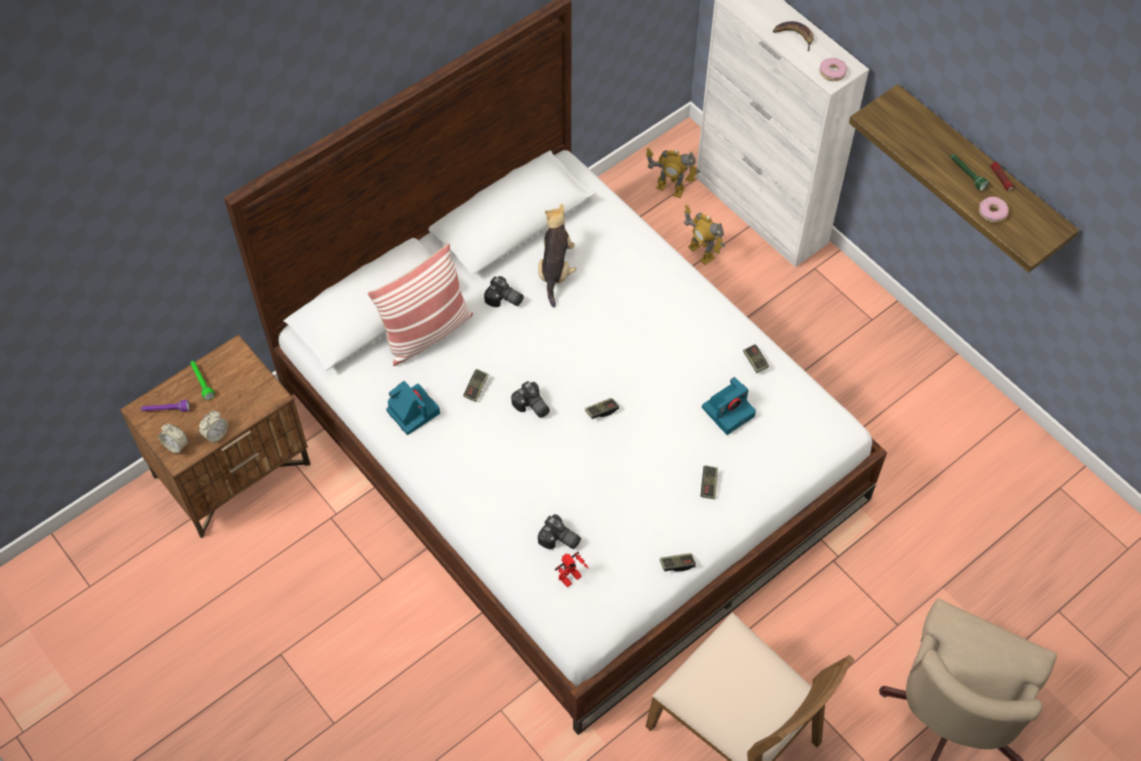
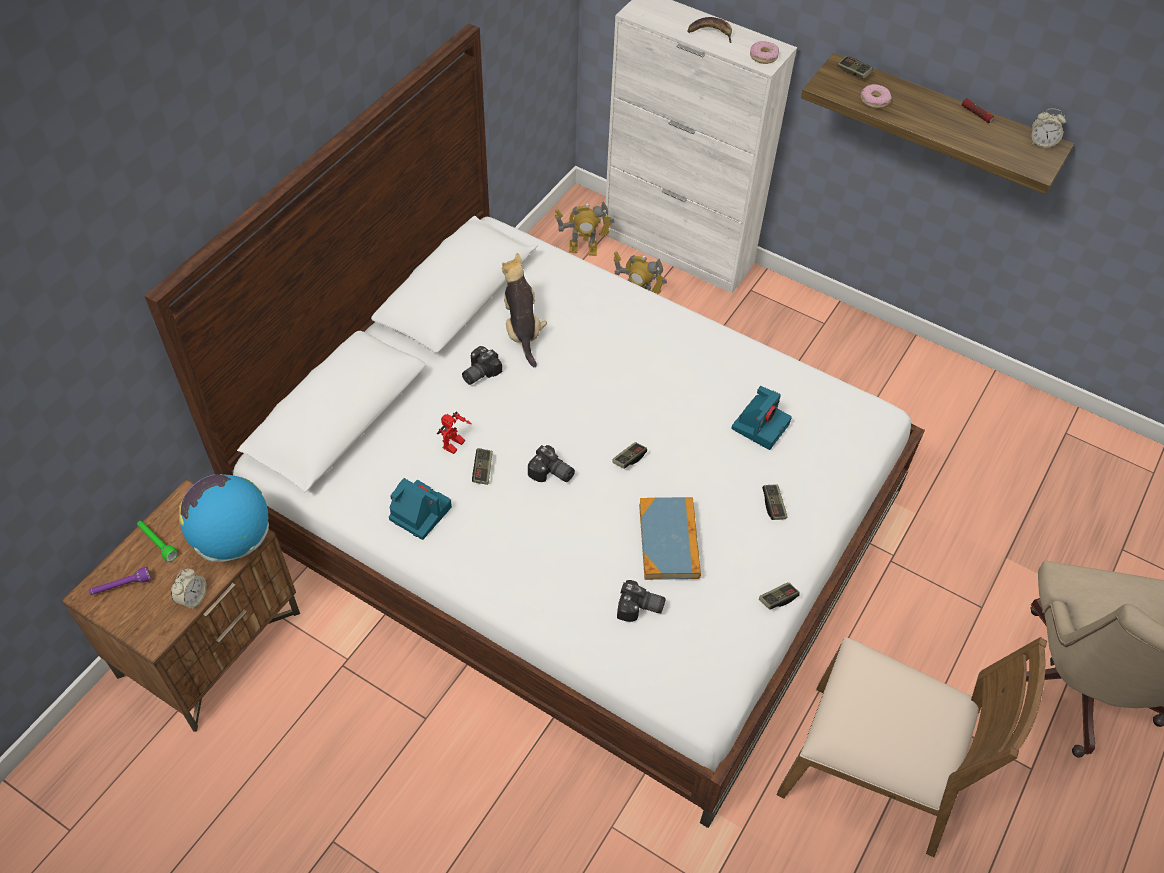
camera: 20 degrees left, 5 degrees down
alarm clock [159,423,188,454] -> alarm clock moved to [1031,108,1066,148]
pillow [368,244,473,366] -> none
camera [484,276,524,307] -> camera turned 120 degrees clockwise [462,346,502,385]
toy robot [555,552,589,588] -> toy robot moved to [437,412,472,454]
game controller [743,344,769,373] -> game controller moved to [837,56,873,79]
green flashlight [950,154,989,191] -> none
donut [979,197,1009,223] -> donut moved to [861,84,891,108]
none -> globe [179,474,269,562]
none -> book [639,497,701,580]

